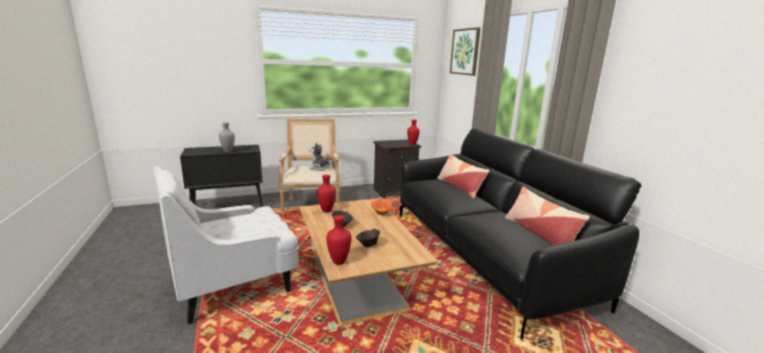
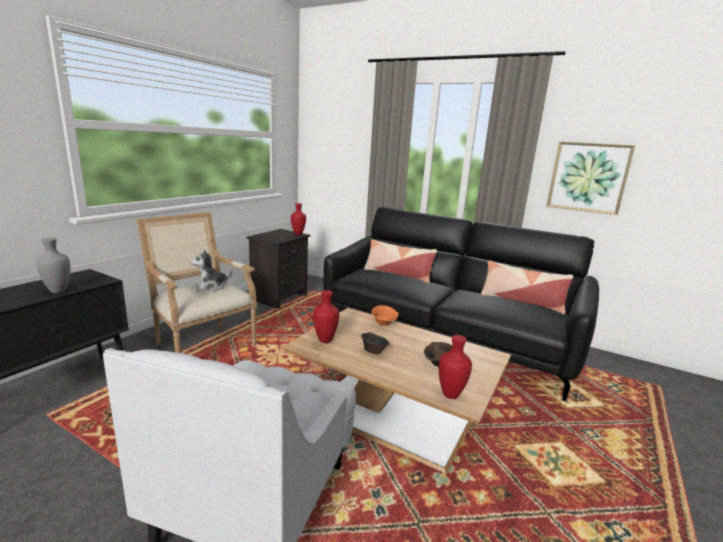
camera: 40 degrees left, 0 degrees up
picture [450,27,480,76] -> picture moved to [546,142,635,215]

